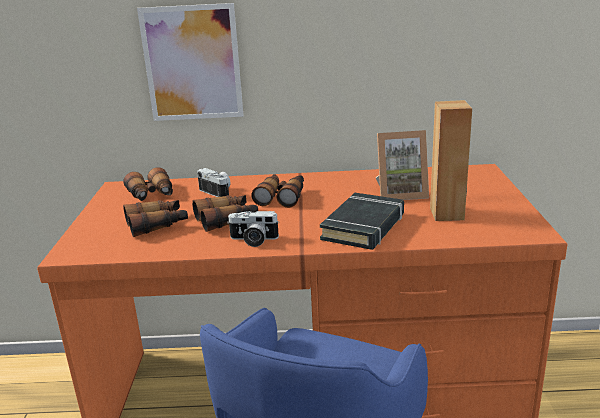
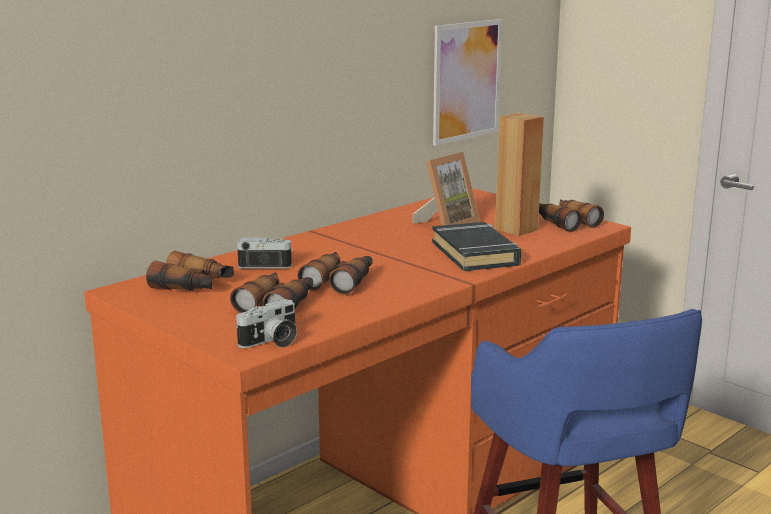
camera: 45 degrees left, 5 degrees down
picture [137,3,244,121] -> picture moved to [433,19,502,146]
camera [227,211,280,247] -> camera moved to [235,299,297,348]
binoculars [251,174,304,208] -> binoculars moved to [539,199,604,232]

